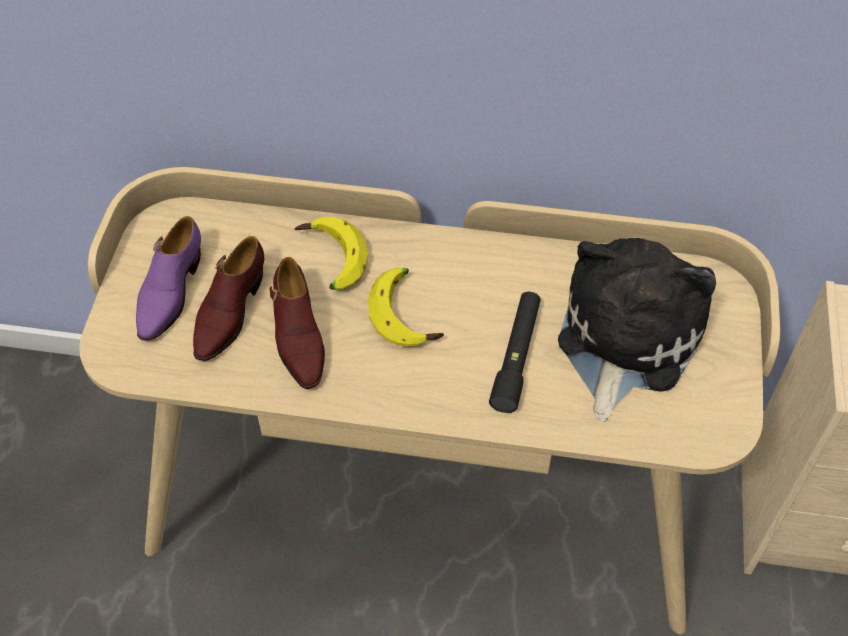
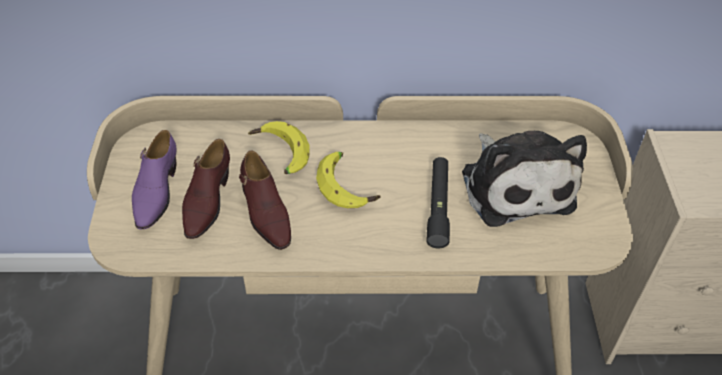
camera: 10 degrees left, 5 degrees down
plush toy [558,237,716,422] -> plush toy turned 150 degrees clockwise [462,131,587,227]

